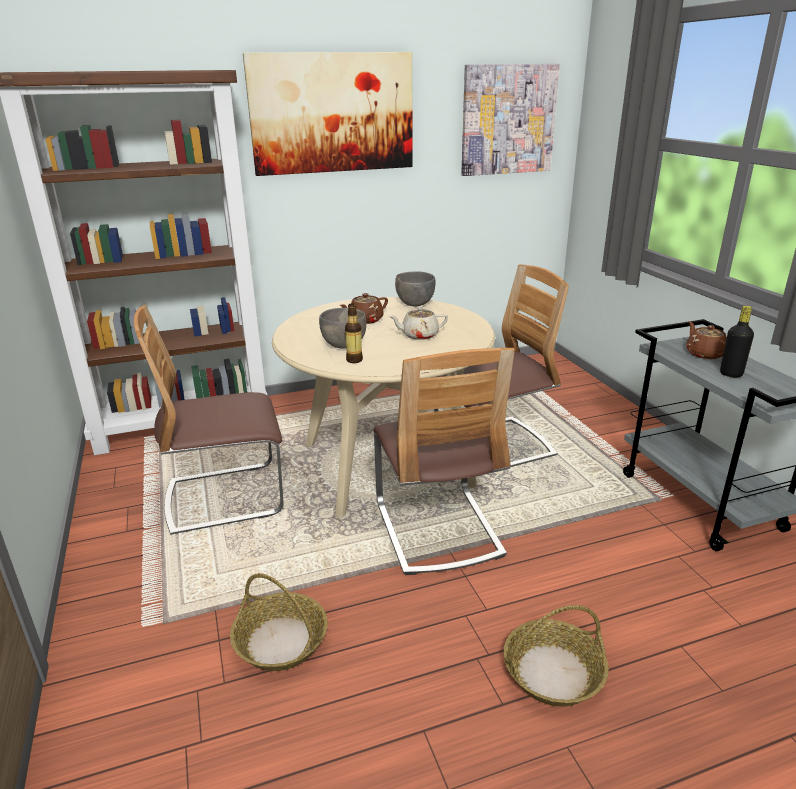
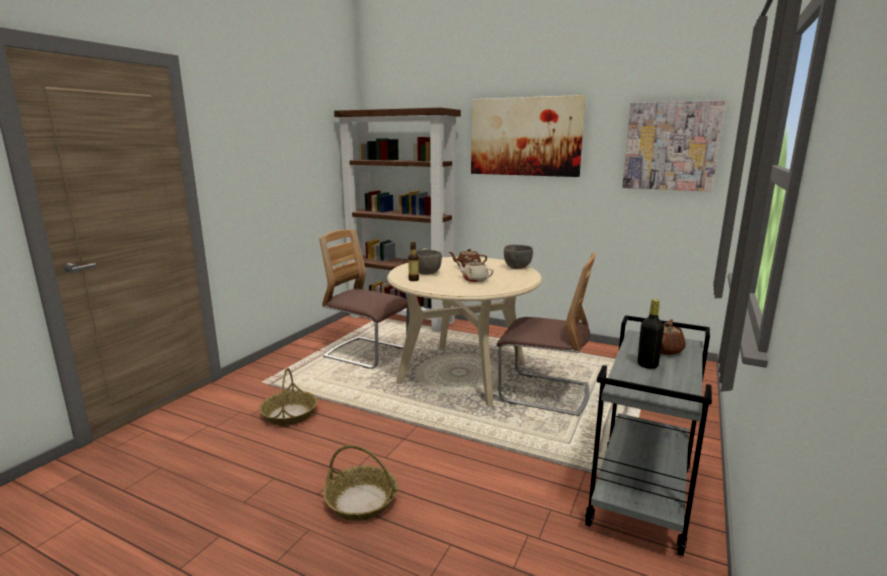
camera: 45 degrees right, 10 degrees down
chair [373,348,515,575] -> none

